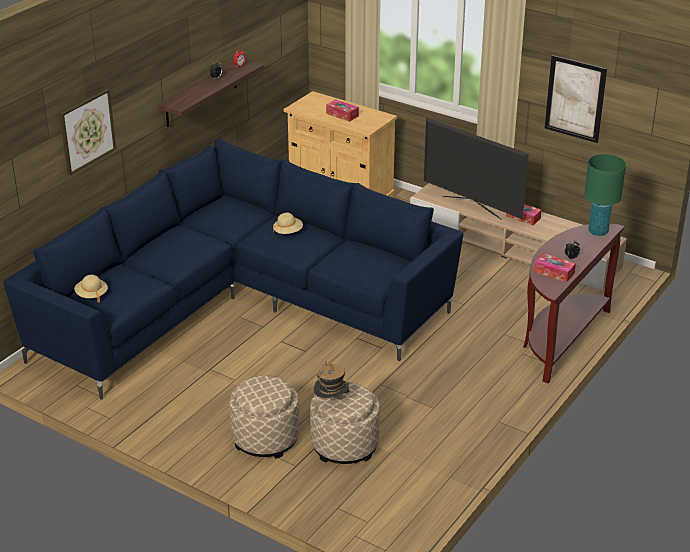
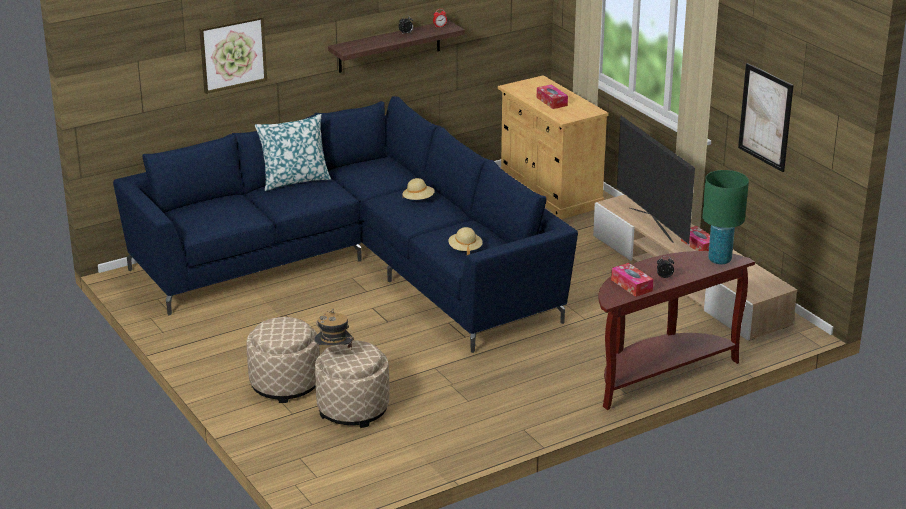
camera: 25 degrees right, 5 degrees down
beige hat [74,275,108,303] -> beige hat moved to [448,227,483,255]
none -> pillow [255,114,331,191]

